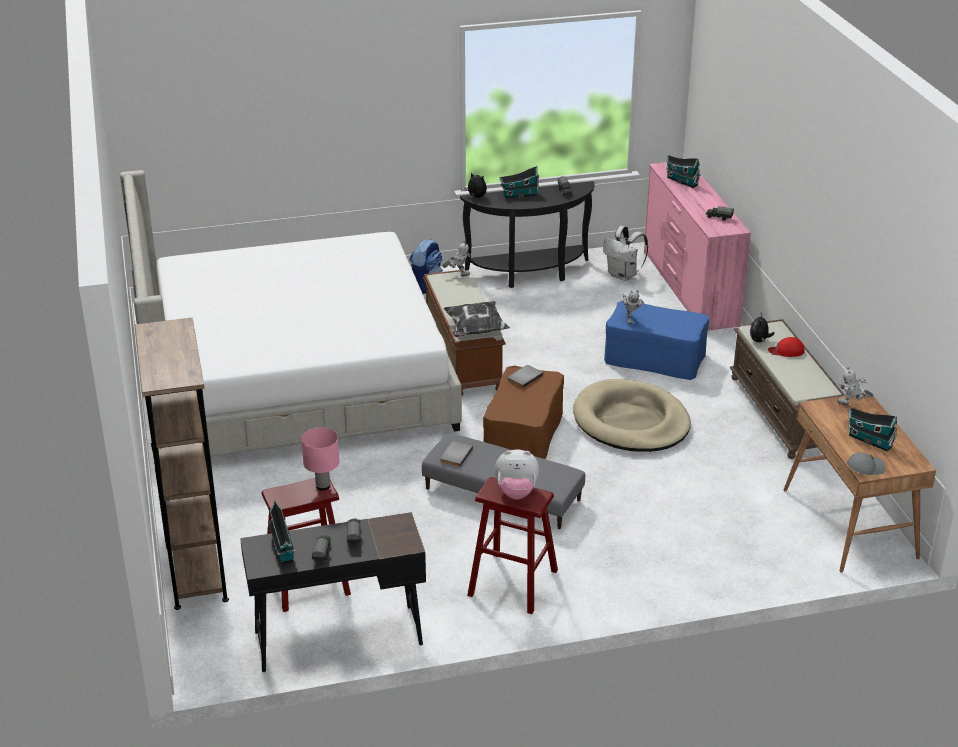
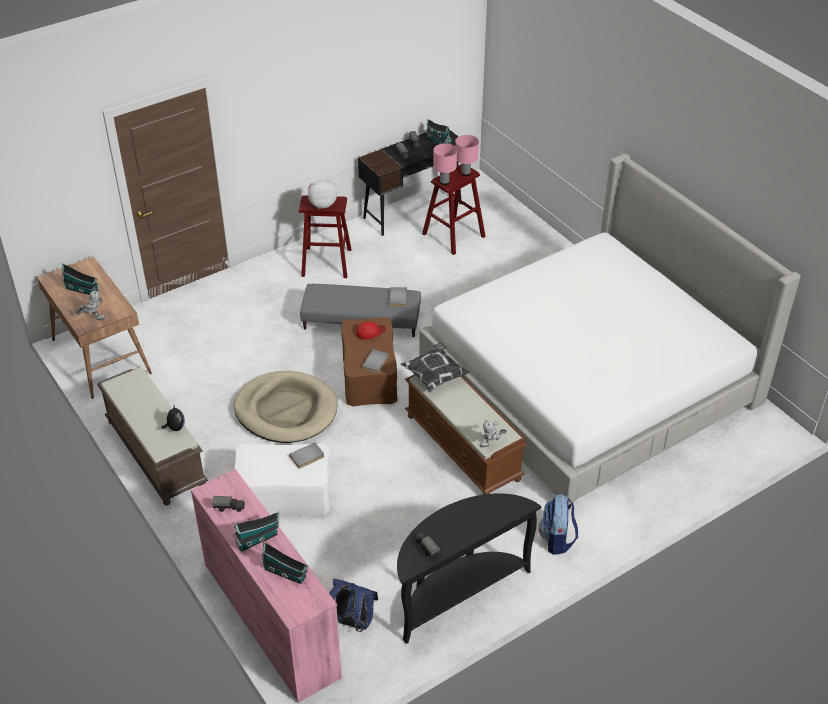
camera: 160 degrees right, 10 degrees up
brown bookcase [135,318,229,610] -> none
plush toy [464,172,487,198] -> none
toy house [500,166,539,199] -> toy house moved to [233,512,280,552]
white backpack [603,226,648,281] -> blue backpack [329,579,378,632]
blue ottoman [604,300,709,380] -> white ottoman [234,444,332,516]
toy robot [622,290,644,324] -> grey book [289,442,324,468]
red cap [768,337,805,357] -> red cap moved to [356,321,386,340]
grey cap [847,452,885,475] -> none
none -> pink table lamp [455,135,479,176]

